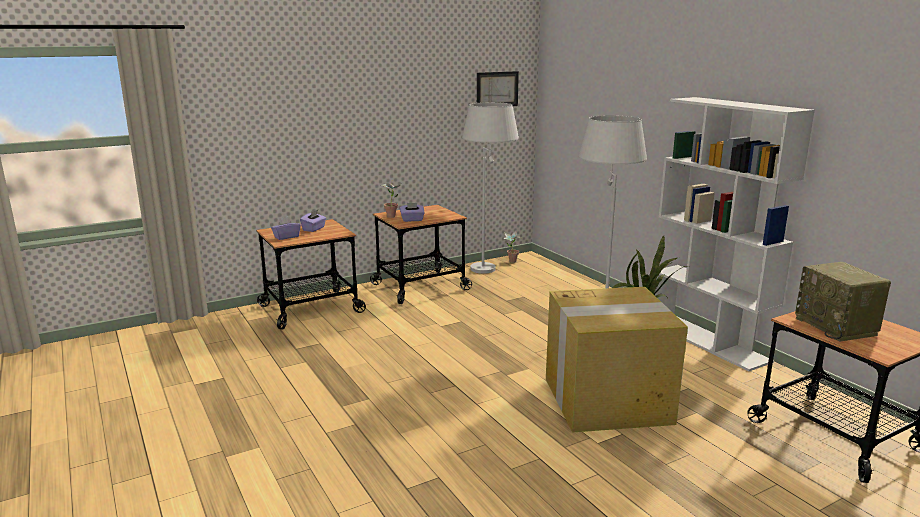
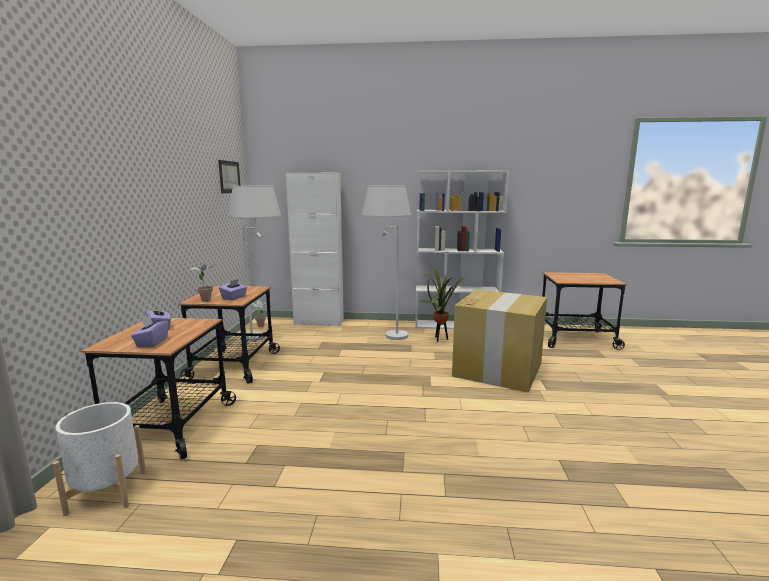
camera: 55 degrees left, 5 degrees down
radio [795,262,891,342] -> none
none -> white planter [53,402,146,516]
none -> white cabinet [286,173,344,326]

